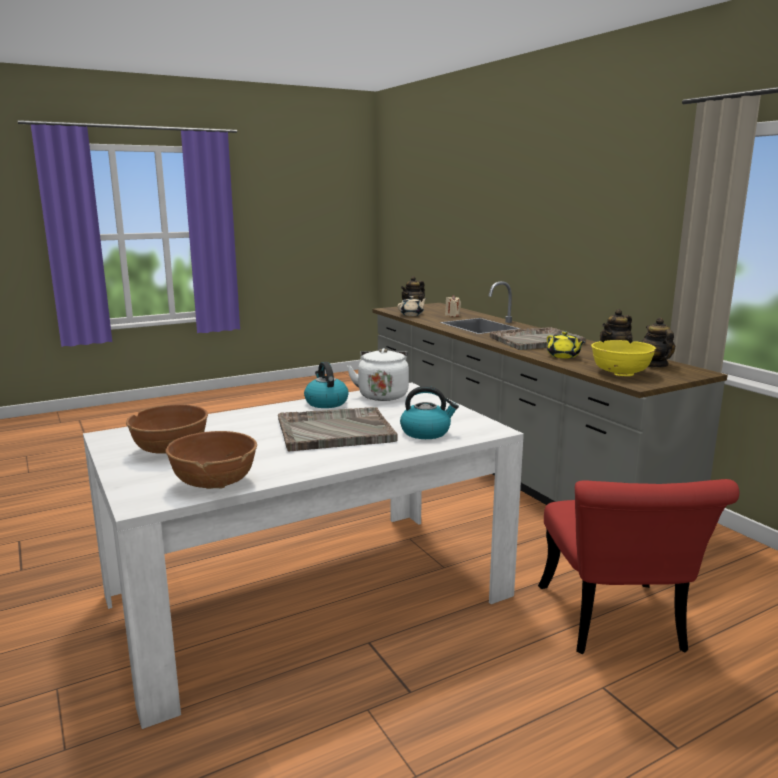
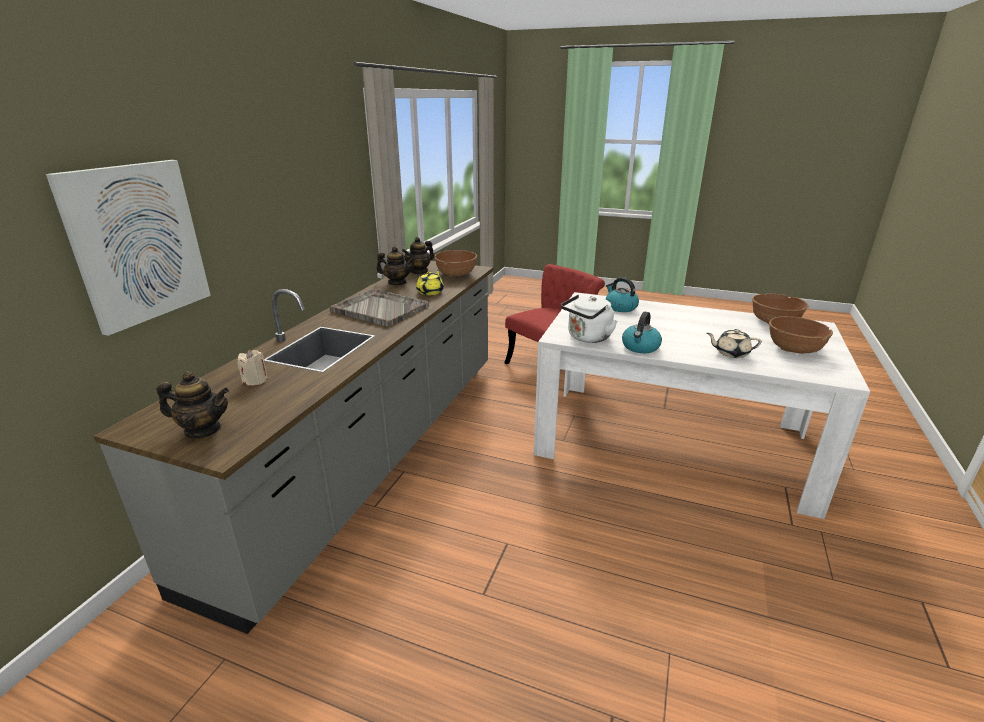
camera: 130 degrees left, 10 degrees up
grey tray [278,407,398,452] -> none
beige teapot [398,296,427,316] -> beige teapot moved to [707,329,762,358]
yellow bowl [591,340,656,376] -> brown bowl [435,250,477,277]
none -> picture [46,160,211,336]

